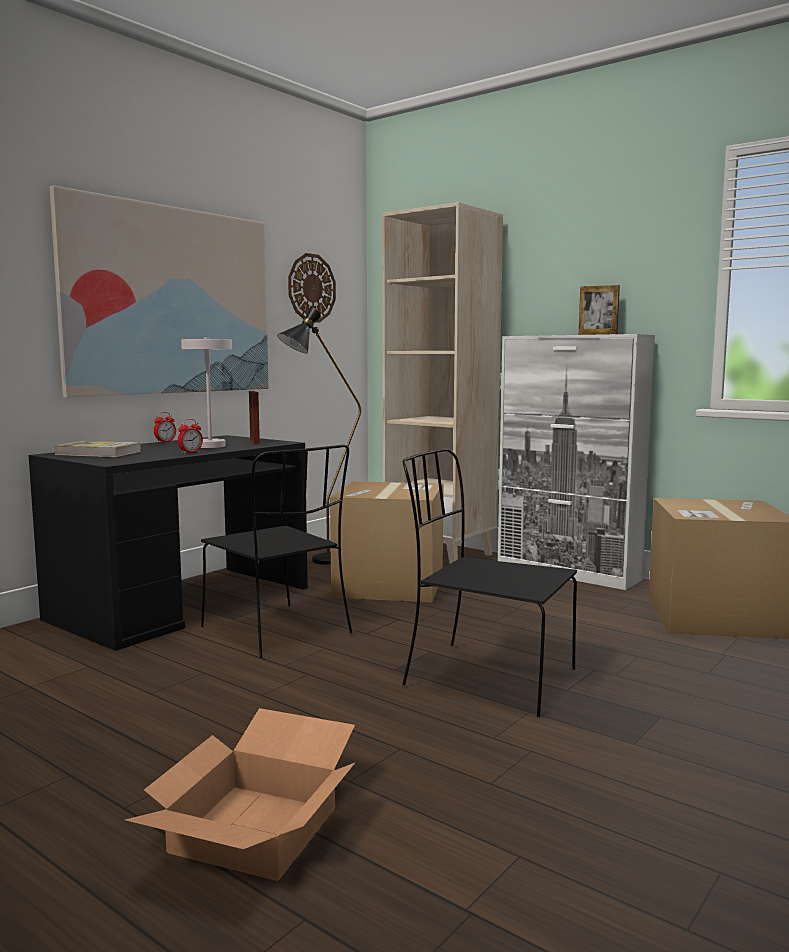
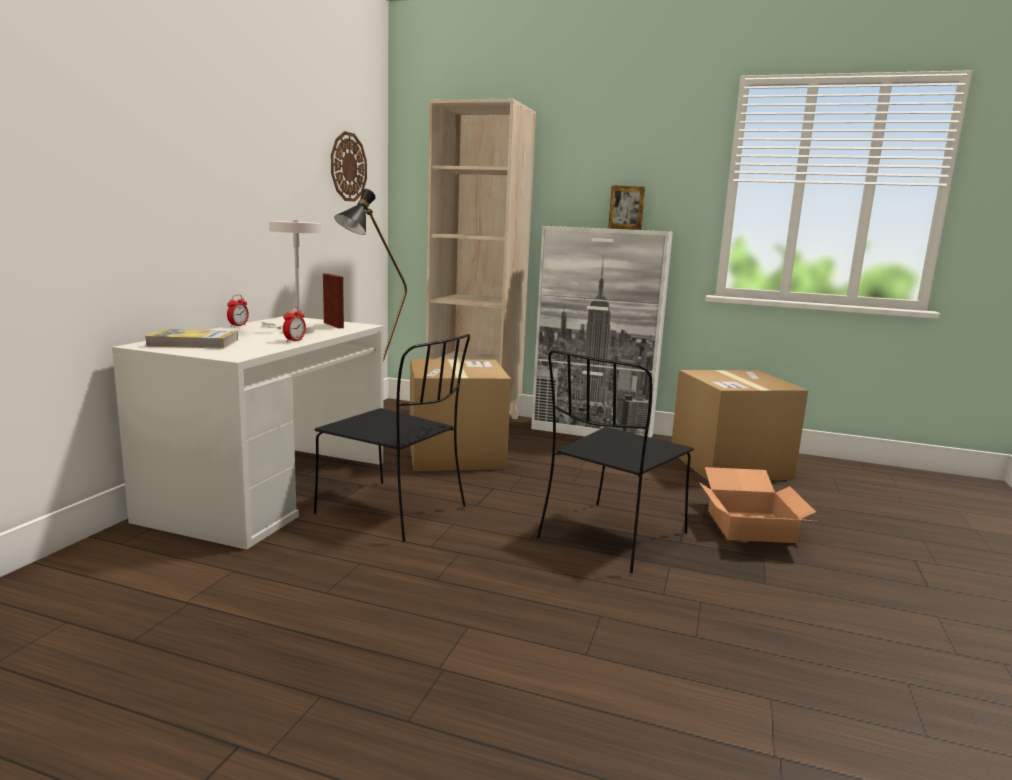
camera: 20 degrees left, 5 degrees up
black desk [28,435,308,651] -> white desk [112,316,384,550]
picture [50,186,269,398] -> none
cardboard box [125,708,356,881] -> cardboard box moved to [699,467,816,543]
black chair [402,449,577,717] -> black chair turned 60 degrees counterclockwise [537,350,694,573]

